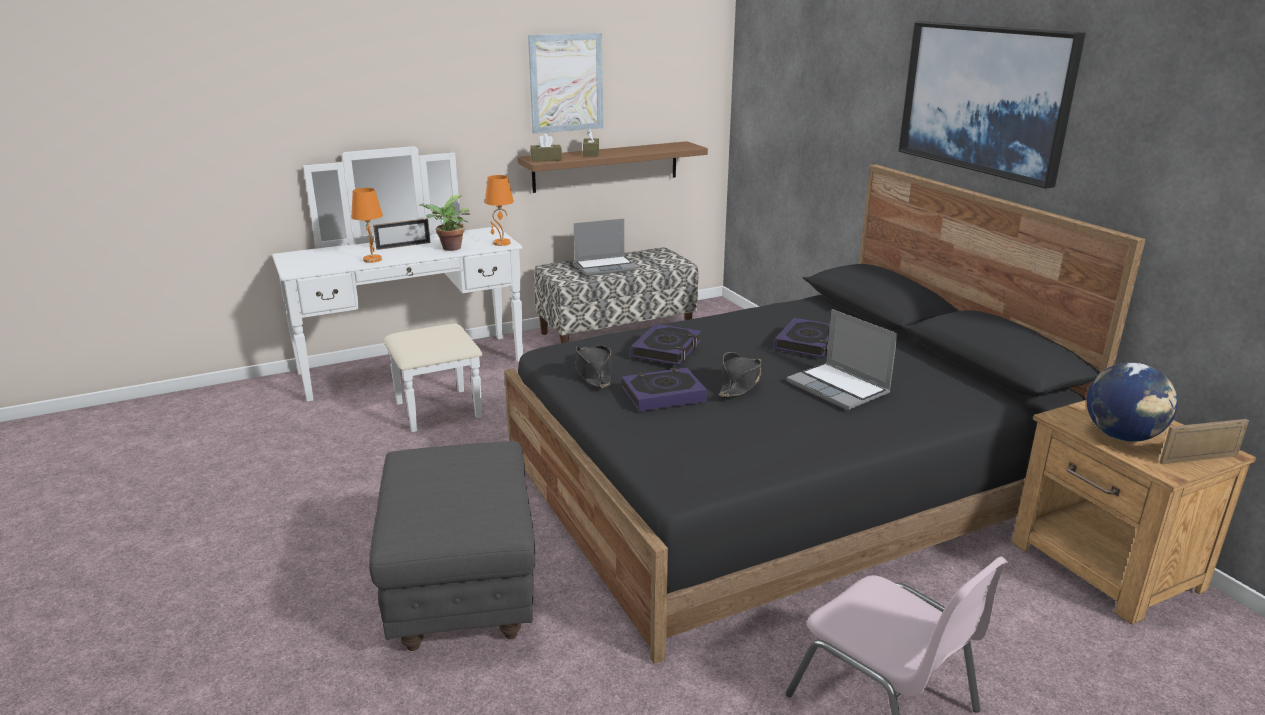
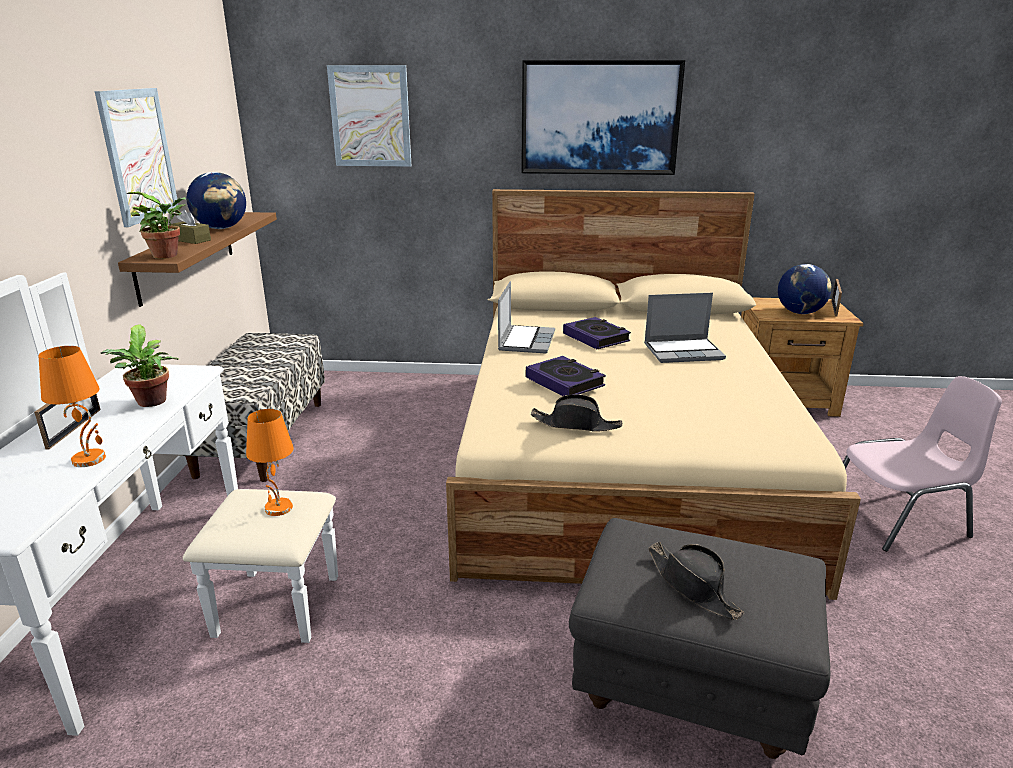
camera: 60 degrees left, 0 degrees up
orange table lamp [485,175,514,246] -> orange table lamp moved to [246,409,294,516]
black bed [504,164,1146,664] -> beige bed [446,189,861,600]
brown tissue box [531,134,562,162] -> potted plant [127,191,186,259]
laptop [574,219,637,276] -> laptop moved to [498,281,555,354]
book [622,367,708,411] -> none
black hat [719,352,761,397] -> black hat moved to [648,542,744,620]
none -> globe [187,172,246,229]
none -> picture [327,65,411,167]

